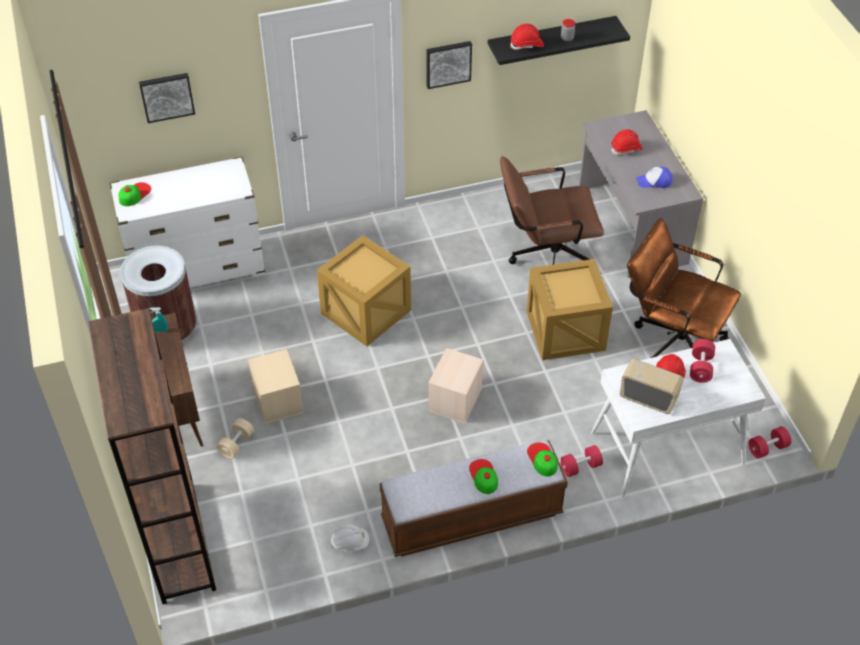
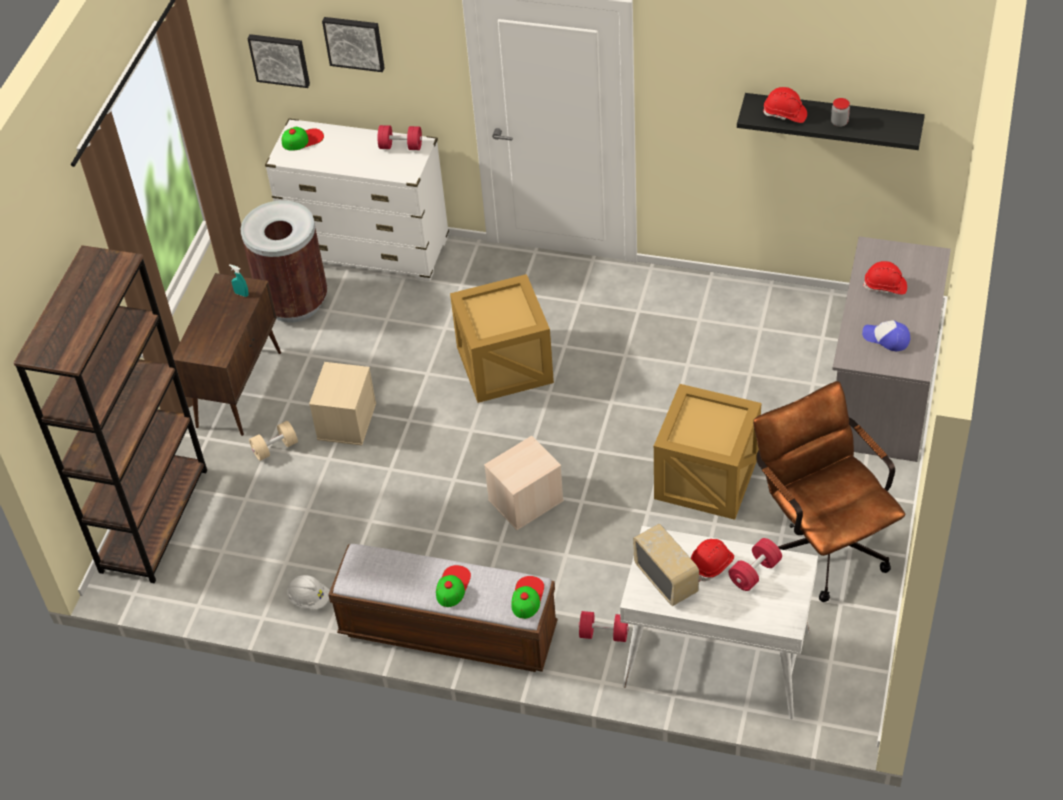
camera: 35 degrees right, 0 degrees up
picture [426,41,472,89] -> picture moved to [247,34,310,88]
brown office chair [500,156,604,265] -> none
red dumbbell [748,426,791,459] -> red dumbbell moved to [378,125,422,150]

